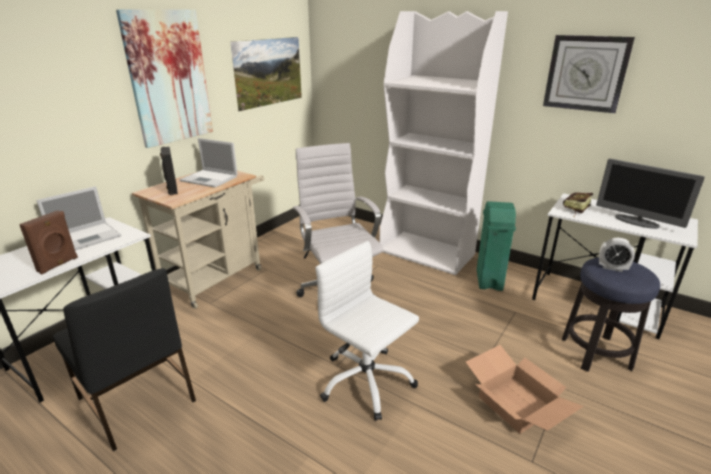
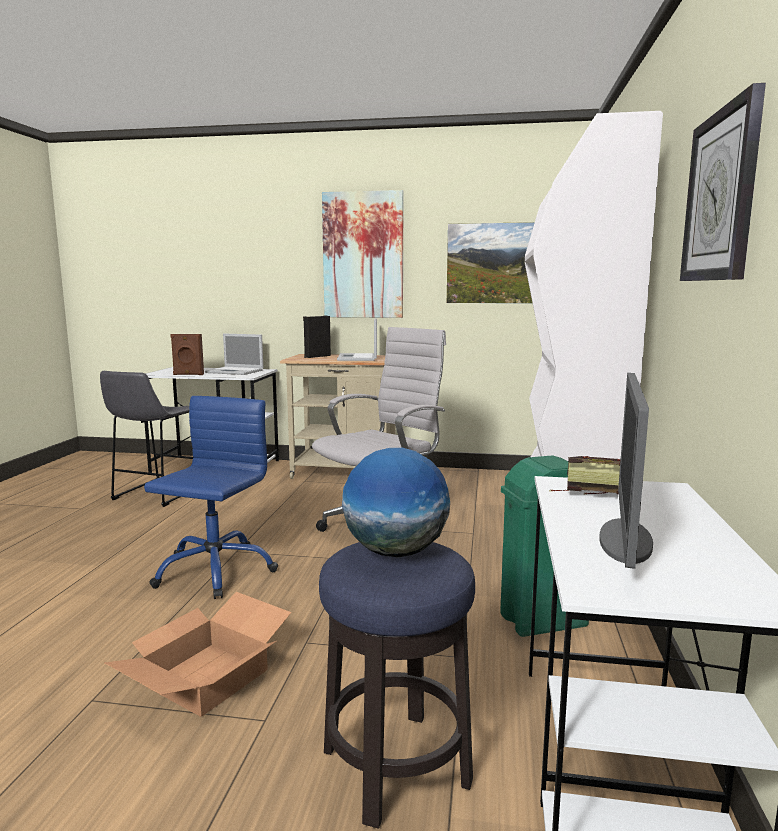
camera: 65 degrees right, 15 degrees down
black chair [53,268,196,451] -> grey stool [100,371,194,507]
white office chair [315,241,419,421] -> blue office chair [144,396,278,599]
alarm clock [599,238,635,272] -> globe [342,448,450,558]

